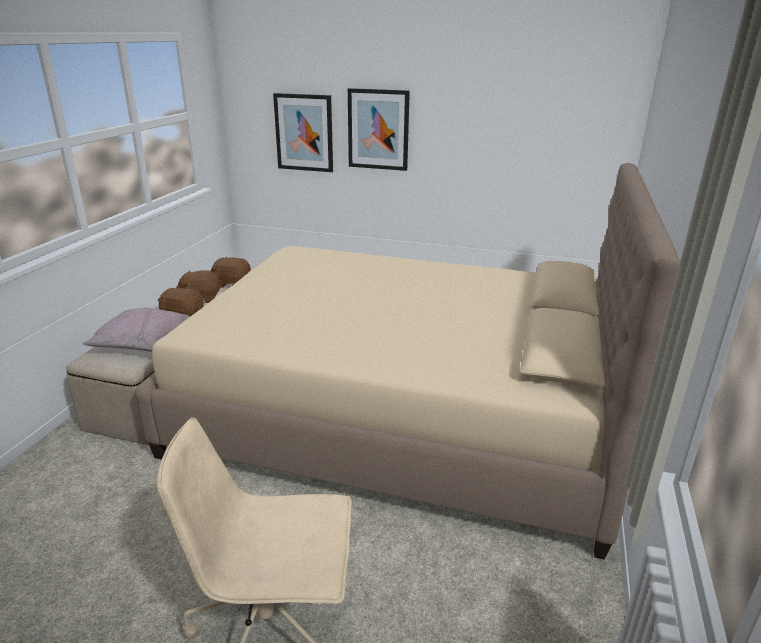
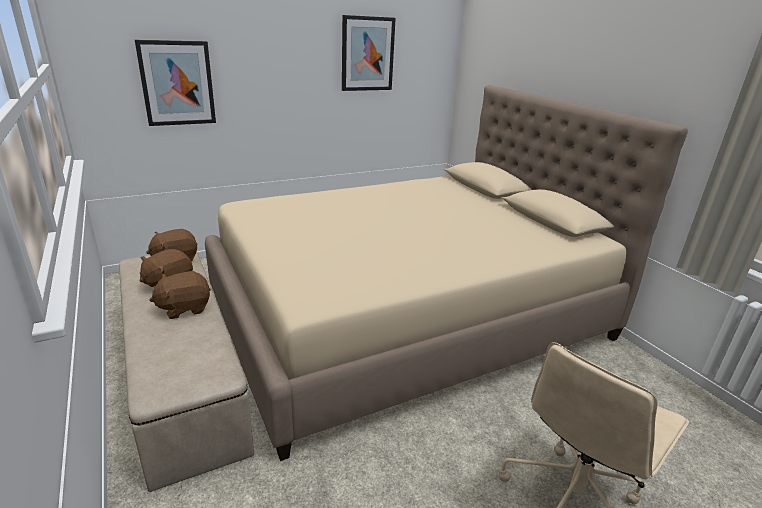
camera: 45 degrees left, 0 degrees up
purple pillow [83,308,190,351] -> none
picture [348,88,410,171] -> picture moved to [342,15,396,91]

